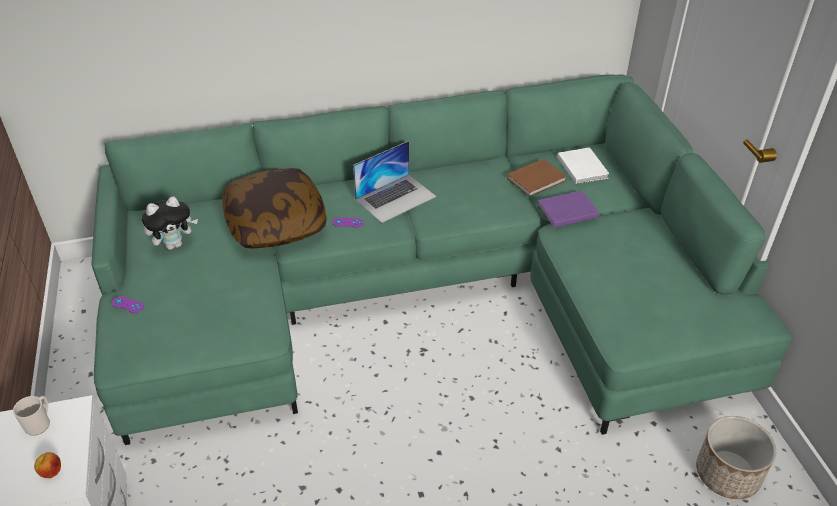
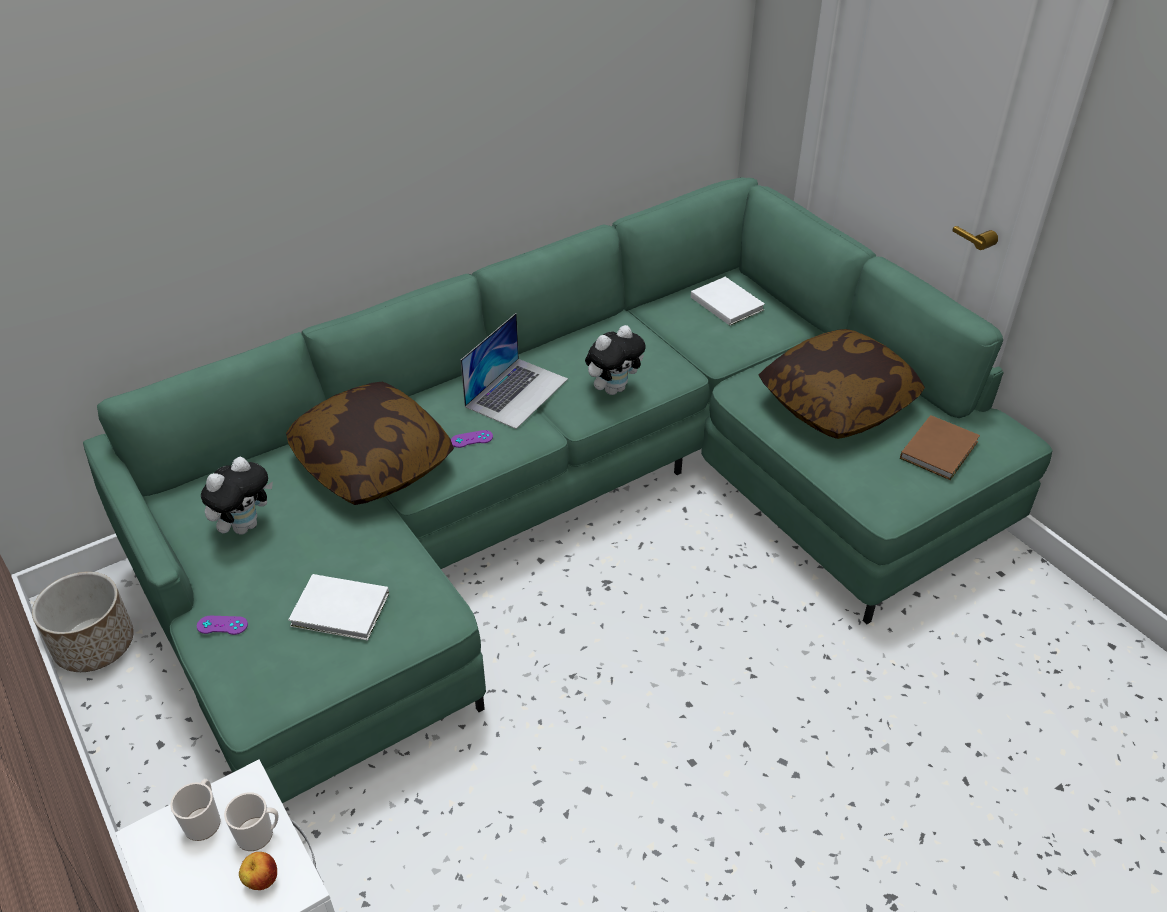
camera: 20 degrees left, 0 degrees up
brown book [507,159,567,197] -> brown book moved to [900,415,980,480]
purple book [538,191,599,228] -> none
planter [696,416,776,499] -> planter moved to [32,572,134,672]
none -> mug [224,792,278,851]
none -> white book [288,574,389,641]
none -> plush toy [585,325,646,395]
none -> pillow [759,329,925,439]

